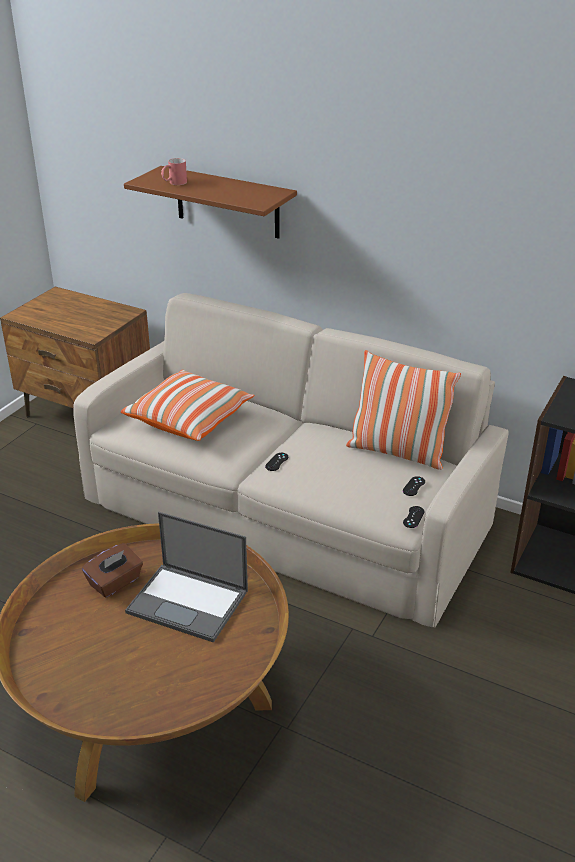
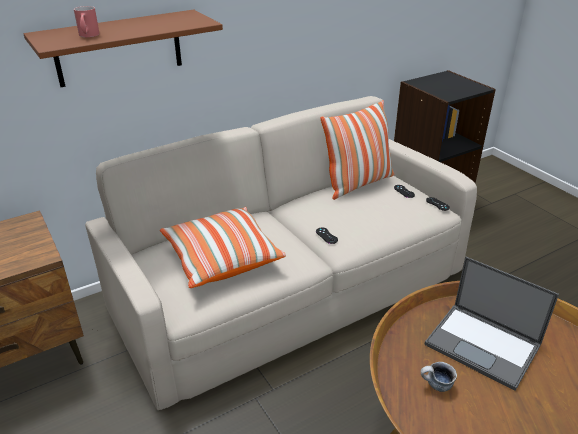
camera: 60 degrees left, 0 degrees up
brown tissue box [82,543,143,598] -> mug [421,362,457,392]
laptop [125,512,248,643] -> laptop turned 75 degrees clockwise [424,257,559,391]

